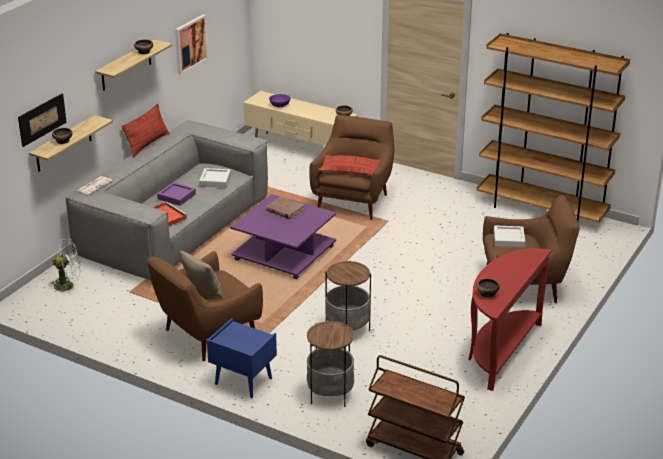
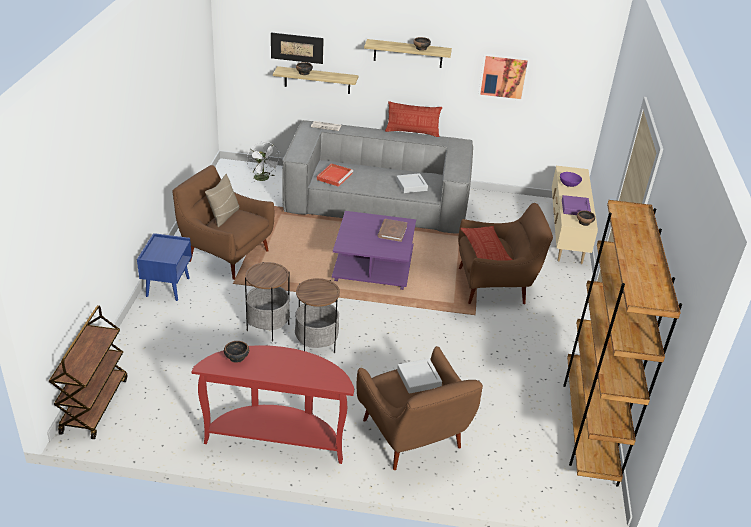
camera: 65 degrees right, 5 degrees up
purple tray [157,182,196,206] -> purple tray moved to [562,195,591,215]
side table [307,321,354,407] -> side table moved to [295,278,340,353]

